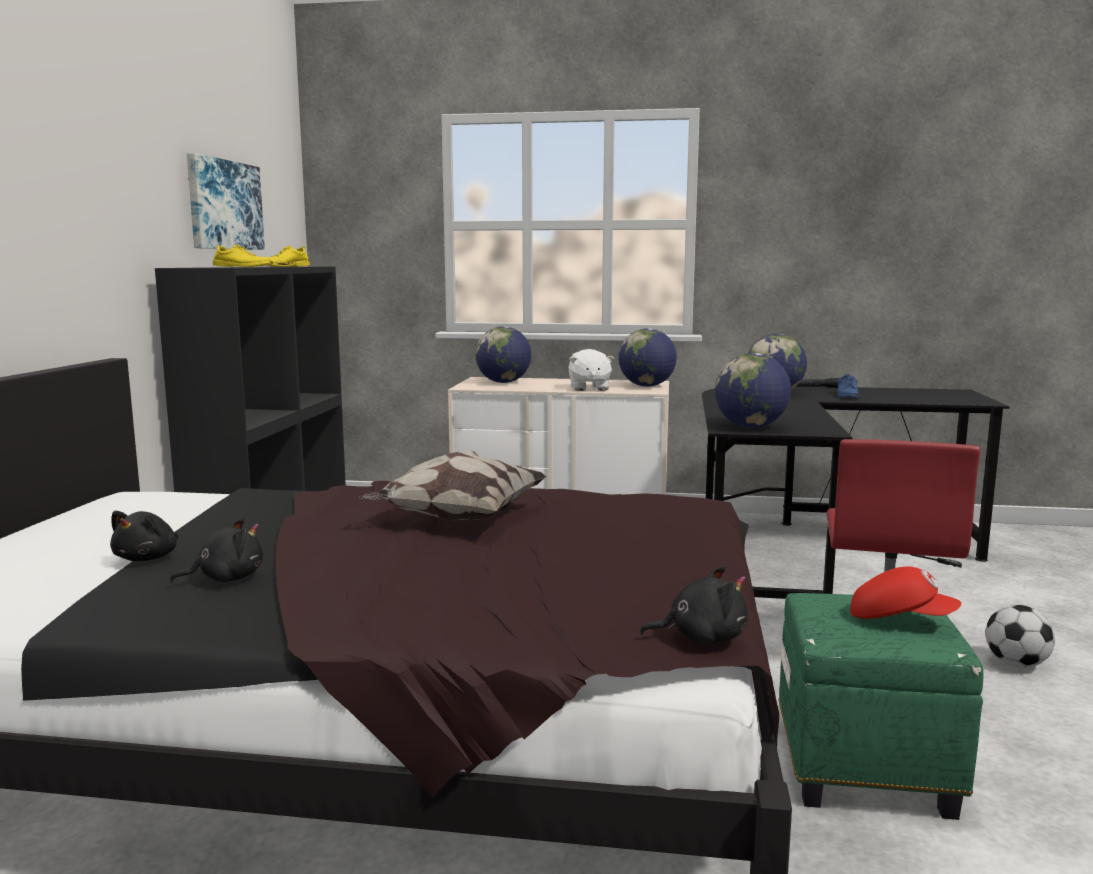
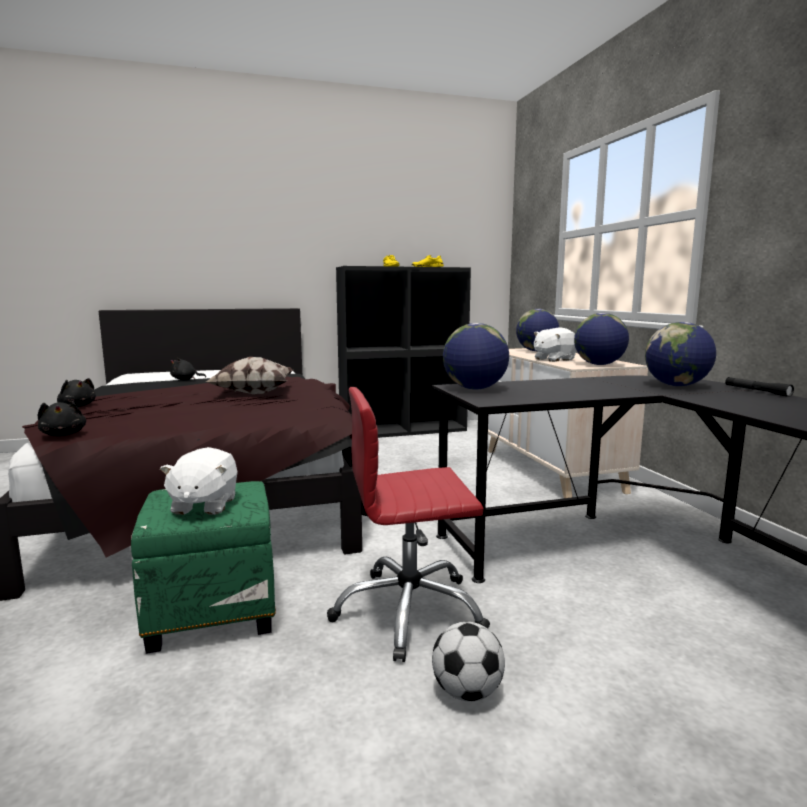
camera: 65 degrees right, 0 degrees up
black plush toy [170,518,263,583] -> black plush toy moved to [57,378,96,407]
picture [187,153,265,250] -> none
blue shoe [837,374,859,398] -> none
red cap [850,567,961,619] -> white plush toy [160,447,238,515]

